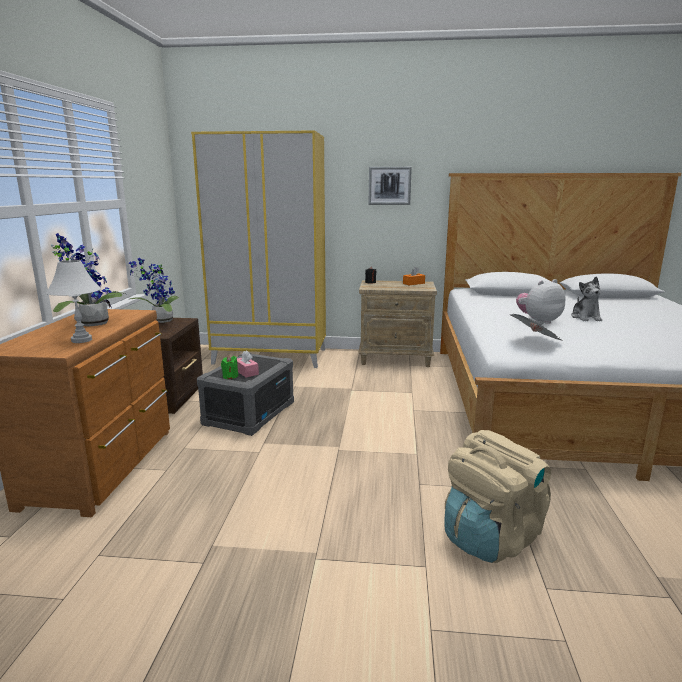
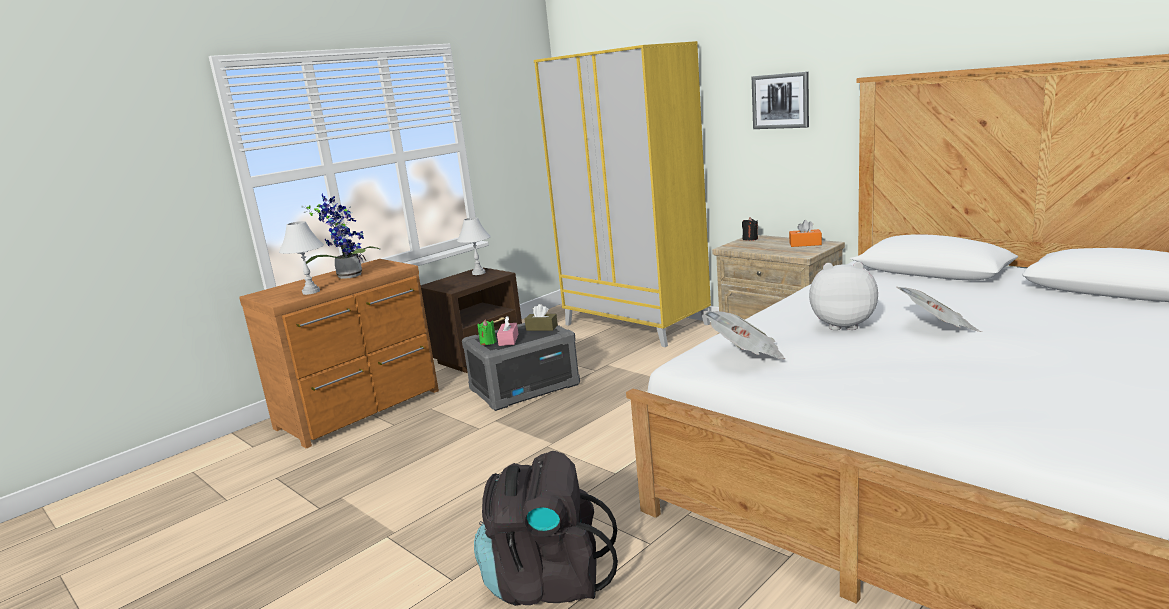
camera: 40 degrees right, 0 degrees up
potted plant [128,258,179,323] -> white table lamp [457,217,491,275]
beige backpack [444,430,551,563] -> black backpack [474,451,618,606]
plush toy [571,276,602,321] -> newspaper [897,287,982,332]
none -> brown tissue box [525,304,558,331]

